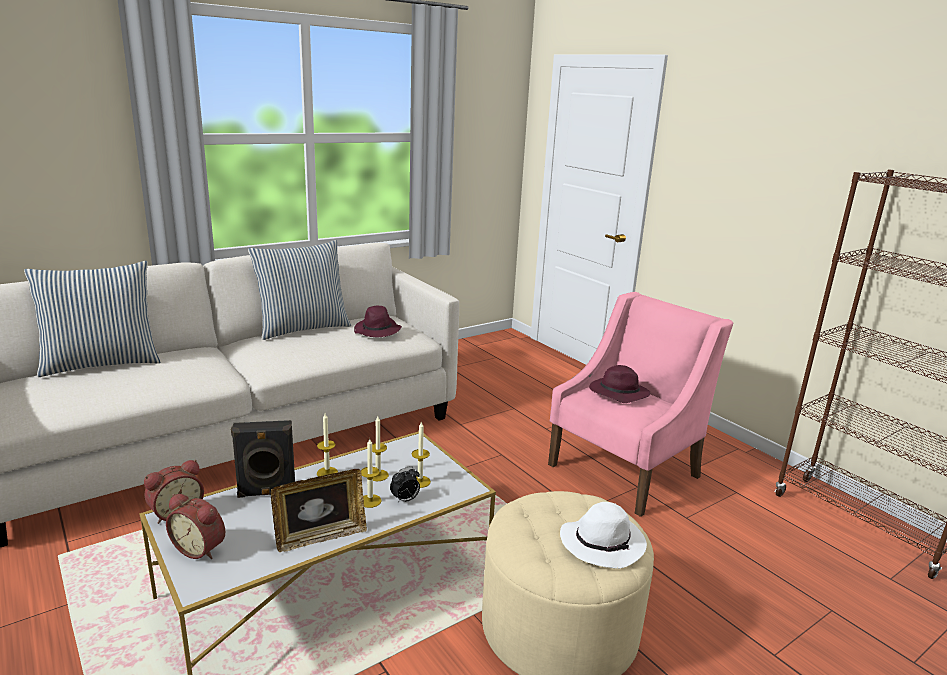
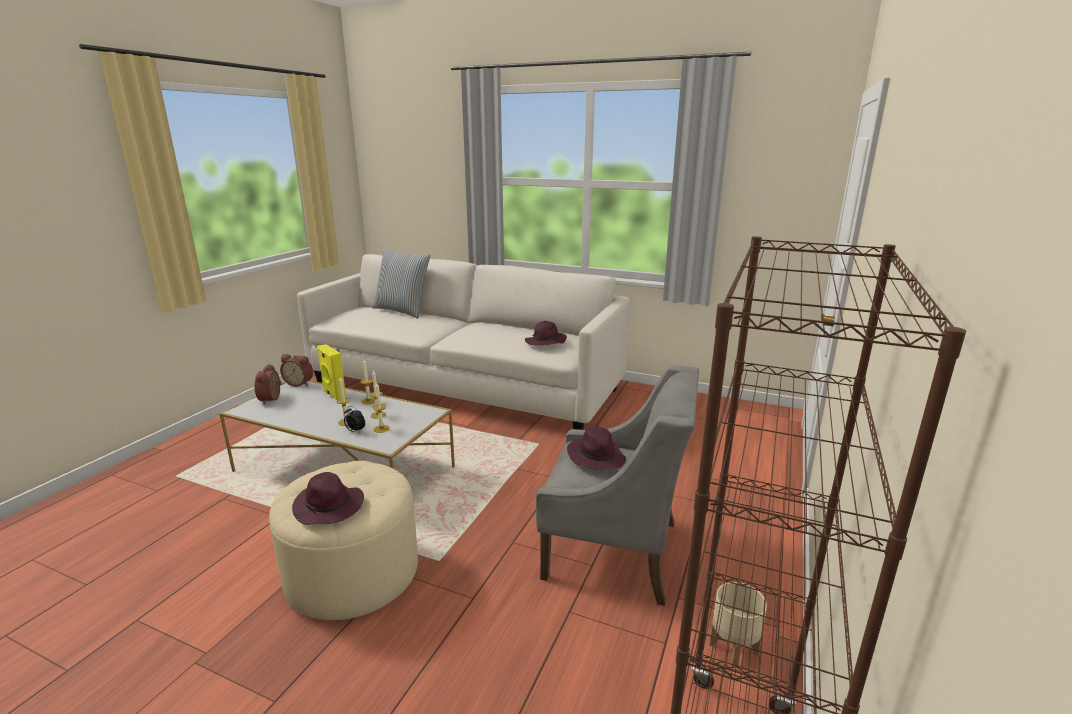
camera: 60 degrees right, 0 degrees up
black speaker [231,420,295,498] -> yellow speaker [317,344,346,400]
pillow [248,240,351,340] -> none
picture frame [271,469,367,552] -> none
pink armchair [548,292,733,517] -> grey armchair [536,365,699,606]
white hat [560,502,647,569] -> purple hat [292,472,364,525]
none -> beige planter [709,582,767,668]

